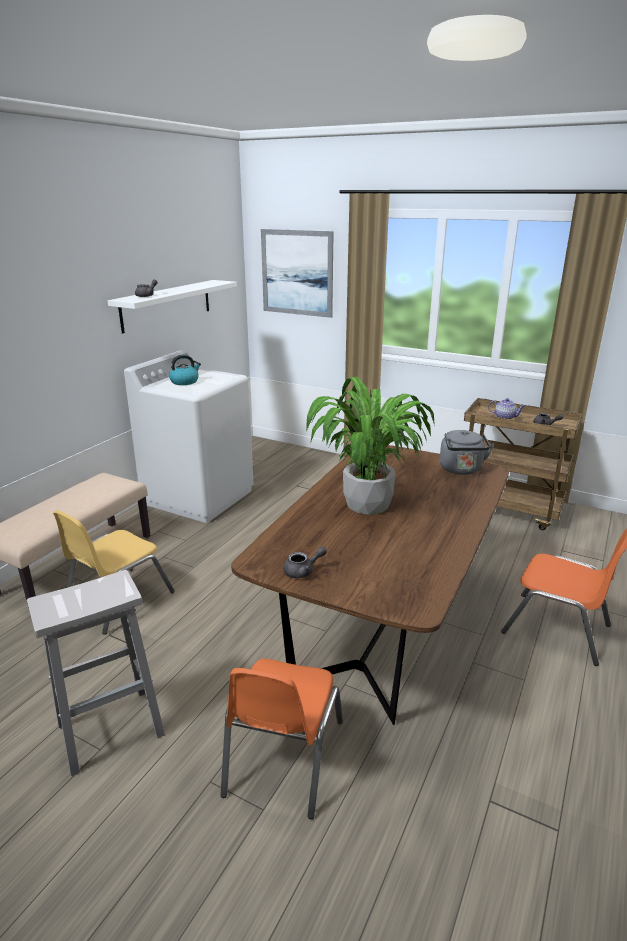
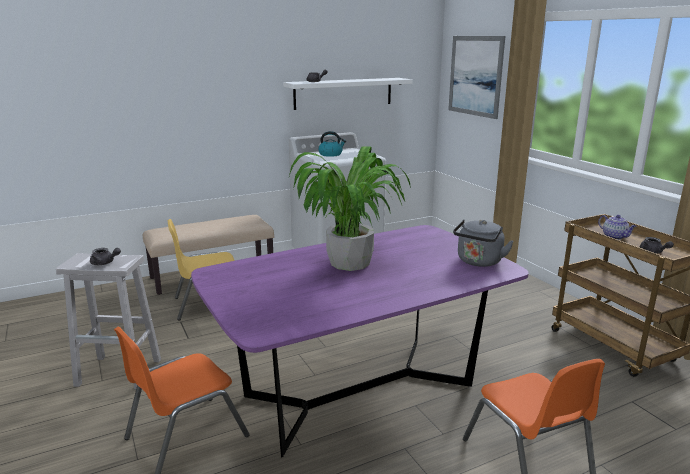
camera: 35 degrees right, 5 degrees down
brown dining table [231,445,509,725] -> purple dining table [191,225,529,458]
grey teapot [284,547,327,578] -> grey teapot moved to [90,248,121,265]

